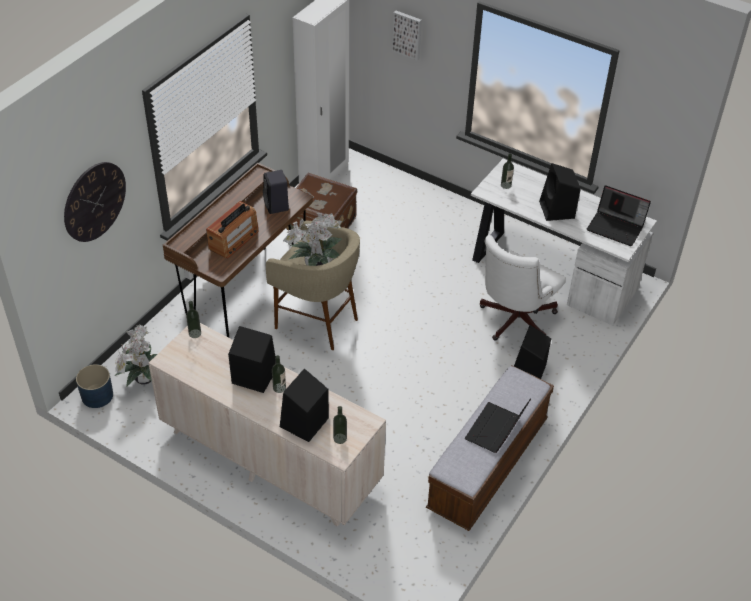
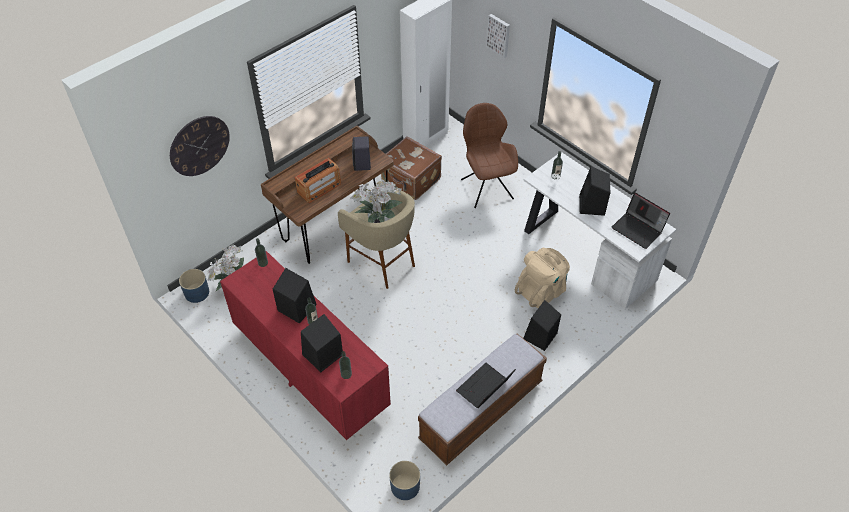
camera: 15 degrees right, 5 degrees up
beige dresser [148,323,386,527] -> red dresser [220,251,391,440]
white office chair [480,235,566,340] -> beige backpack [515,247,570,308]
none -> blue planter [389,461,420,500]
none -> brown chair [461,103,518,208]

